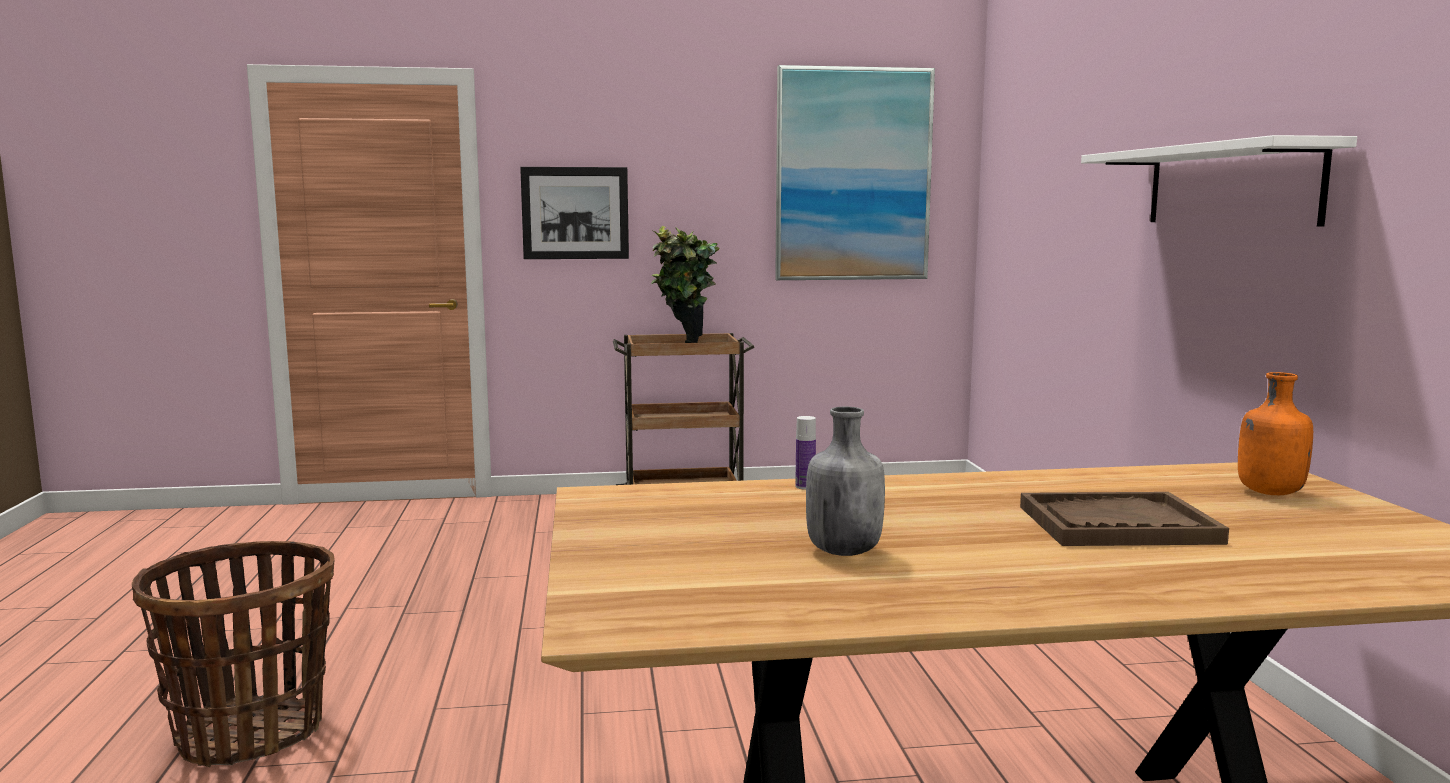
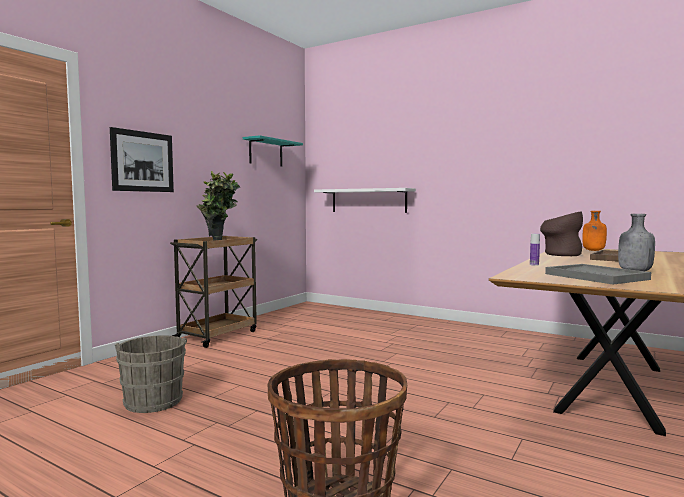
camera: 50 degrees left, 5 degrees down
picture [775,65,935,280] -> turquoise shelf [243,135,303,167]
white shelf [1081,135,1357,227] -> white shelf moved to [314,188,416,213]
none -> grey bucket [115,335,187,413]
none -> brown vase [540,211,583,256]
none -> grey tray [545,264,651,284]

